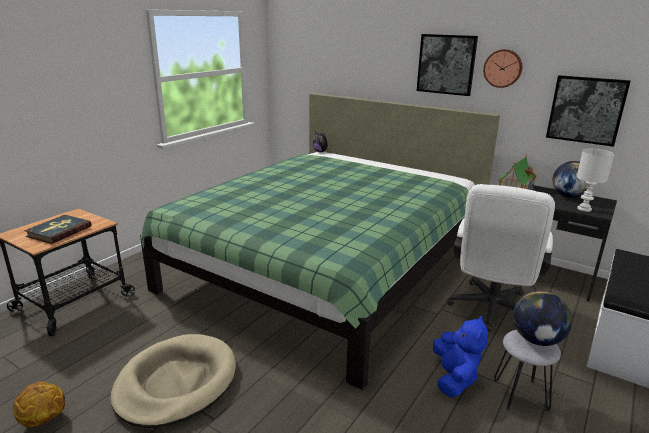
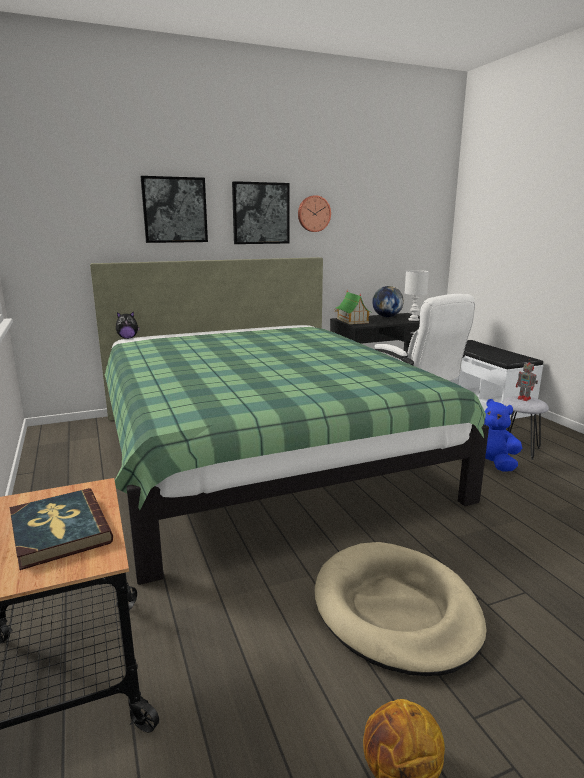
camera: 55 degrees left, 5 degrees down
globe [513,291,572,346] -> toy robot [516,359,538,401]
picture [546,75,631,147] -> picture moved to [140,176,208,243]

